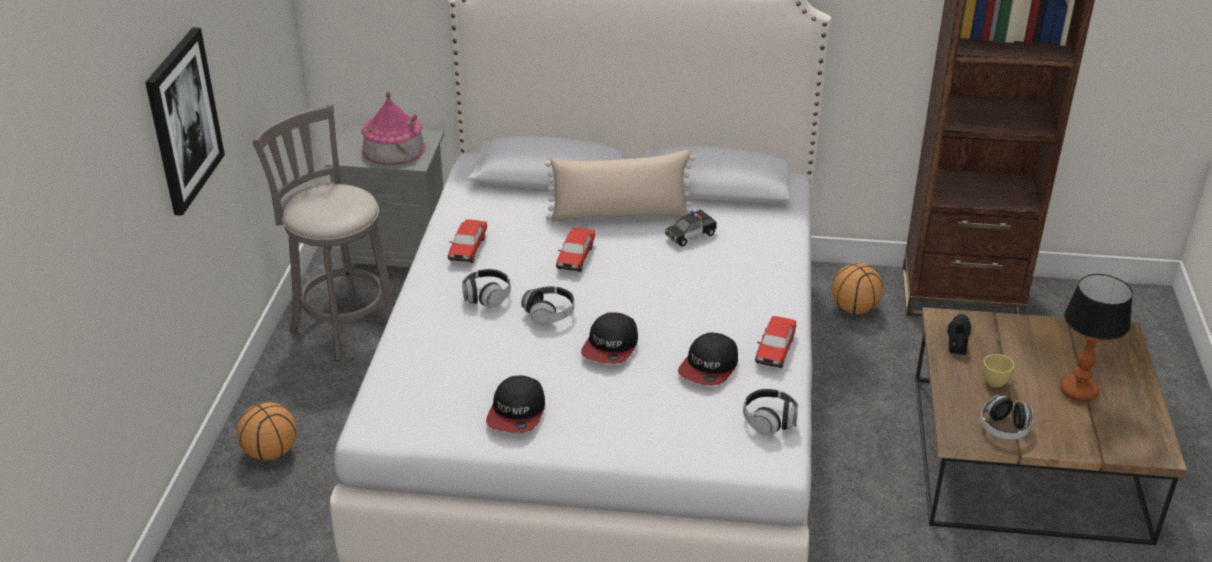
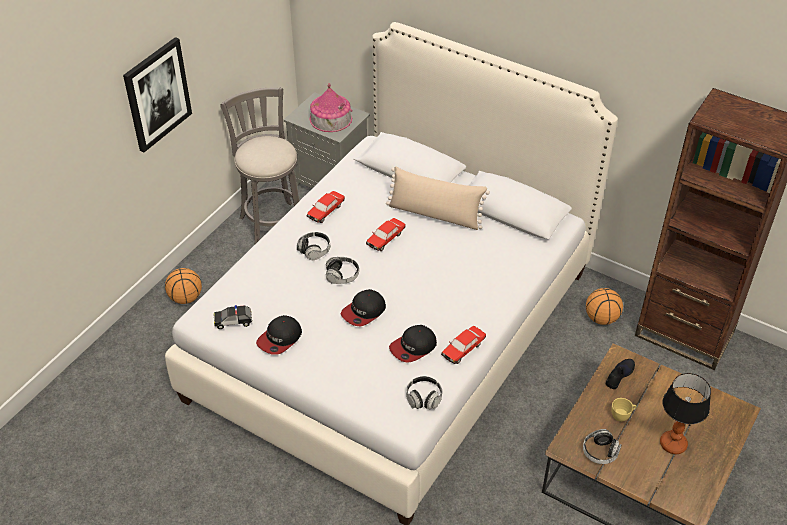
camera: 25 degrees right, 10 degrees up
toy car [665,210,717,247] -> toy car moved to [214,305,253,329]

